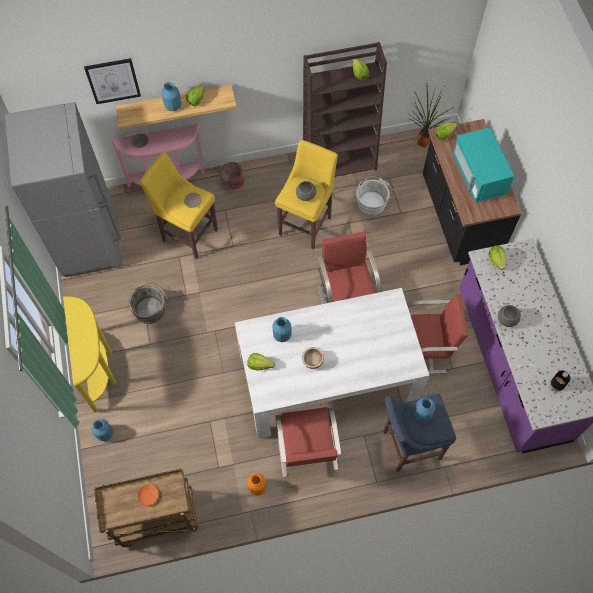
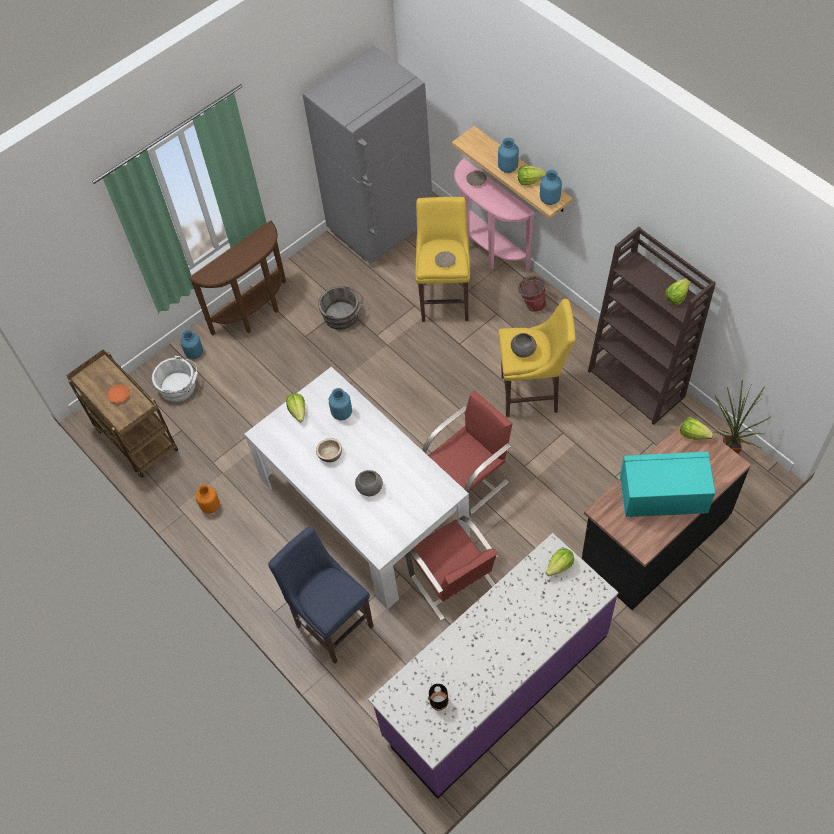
camera: 65 degrees right, 5 degrees down
yellow console table [63,296,116,412] -> brown console table [189,221,286,335]
picture [84,58,141,104] -> none
red chair [275,407,341,478] -> none
white bucket [356,177,393,215] -> white bucket moved to [152,356,198,402]
blue vase [414,398,436,422] -> blue vase moved to [540,170,562,205]
turquoise microwave [453,127,514,202] -> turquoise microwave turned 45 degrees clockwise [620,452,715,517]
grey bowl [498,305,521,327] -> grey bowl moved to [355,470,383,496]

